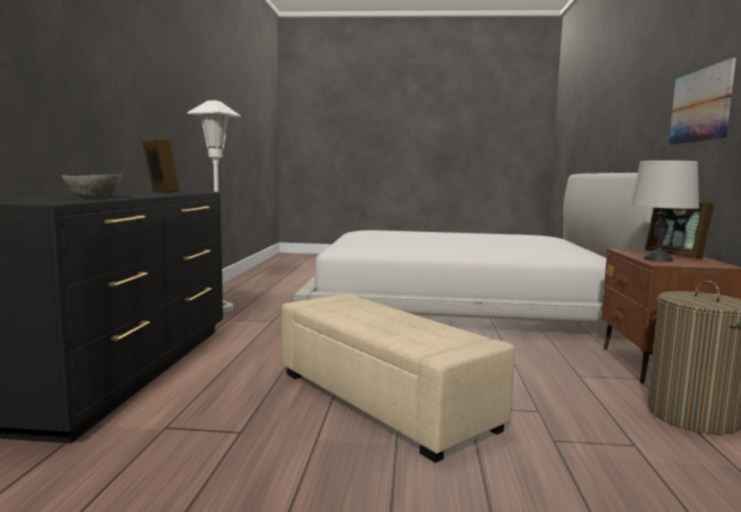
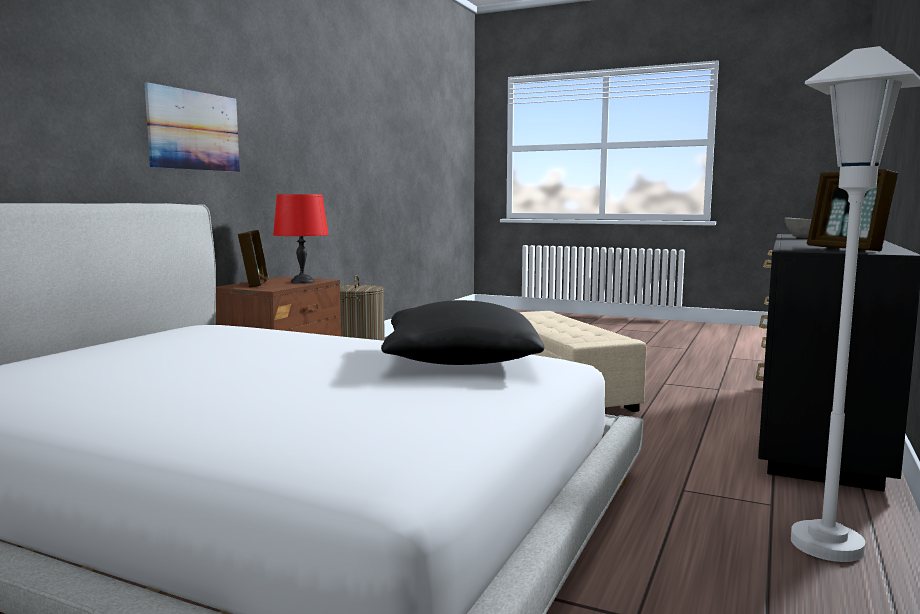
camera: 160 degrees left, 0 degrees up
grey table lamp [630,160,699,262] -> red table lamp [273,194,329,284]
none -> black pillow [381,300,544,365]

